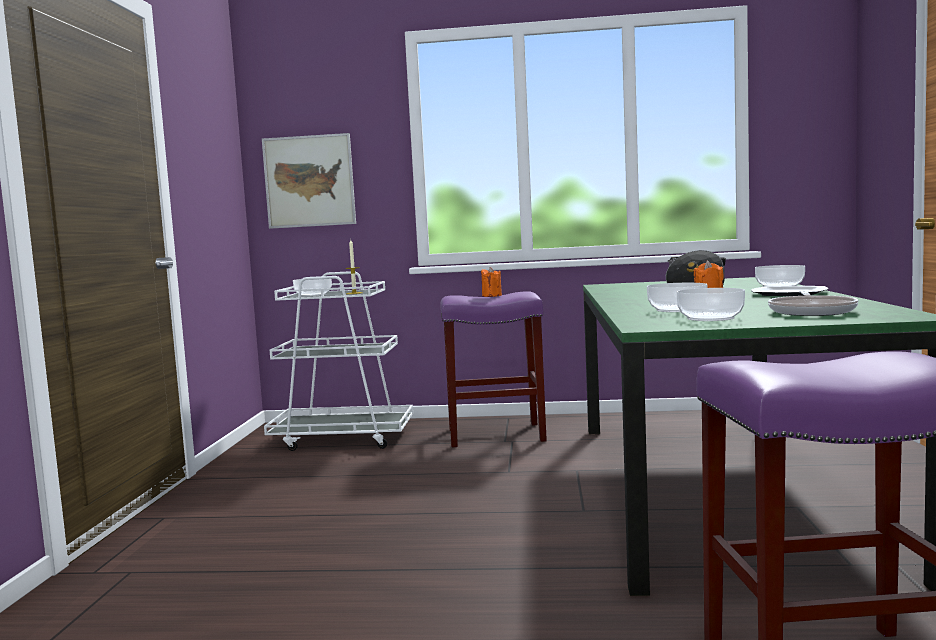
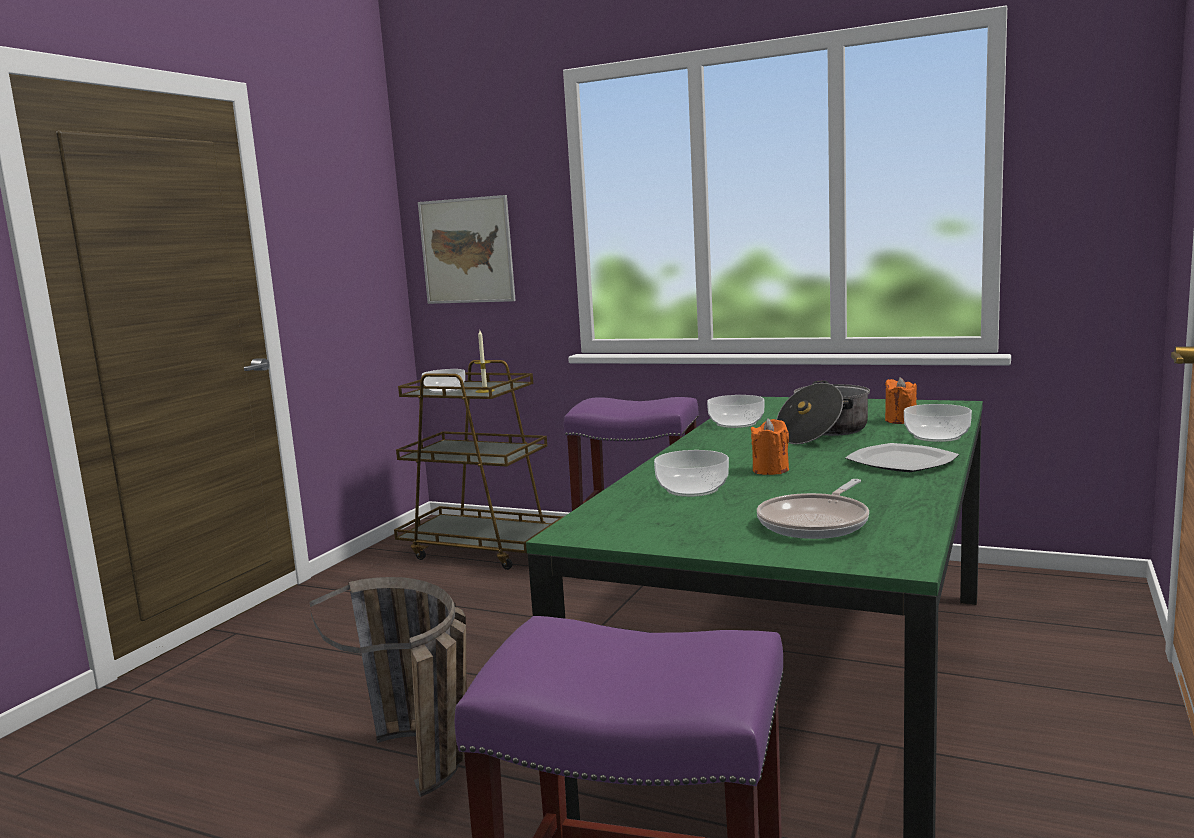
camera: 20 degrees right, 5 degrees up
white cart [264,271,413,451] -> brown cart [394,360,564,570]
orange candle [481,267,502,297] -> orange candle moved to [885,377,917,424]
bowl [677,288,745,321] -> bowl moved to [707,395,764,428]
none -> basket [310,577,467,797]

